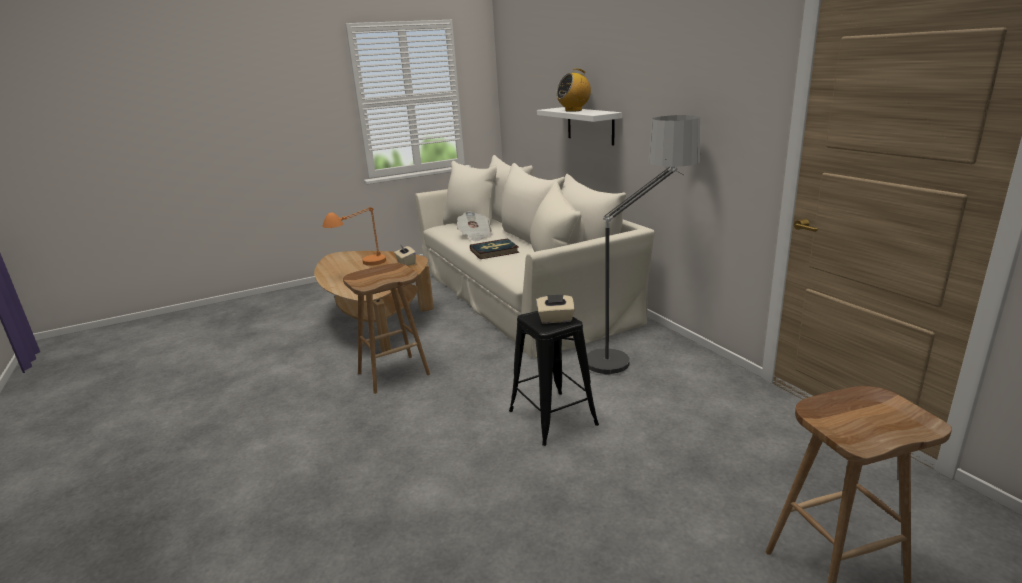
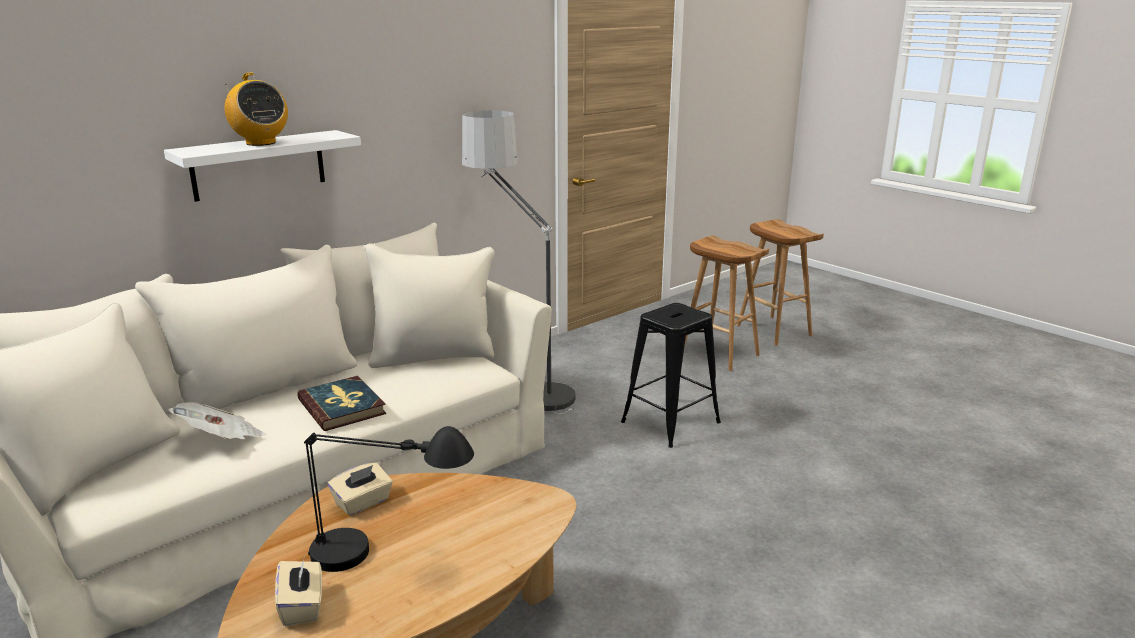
camera: 105 degrees left, 0 degrees up
orange table lamp [322,207,386,266] -> black table lamp [304,426,474,572]
brown stool [343,263,430,394] -> brown stool moved to [684,235,769,371]
beige tissue box [536,294,575,323] -> beige tissue box moved to [275,556,322,626]

